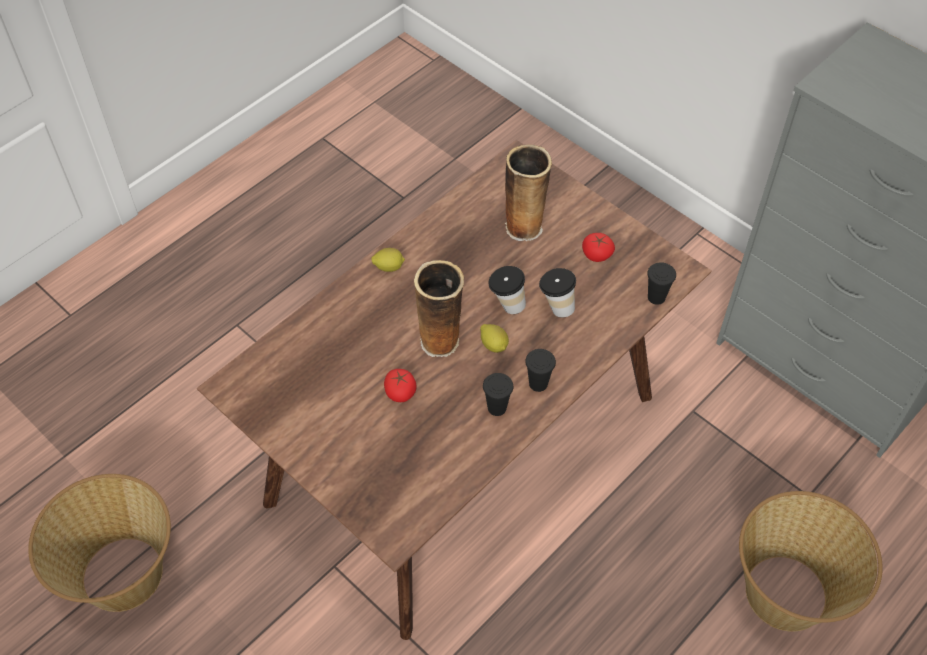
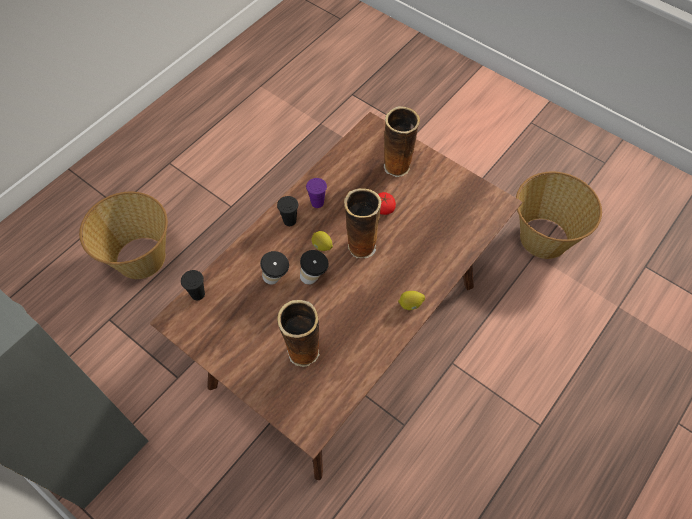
camera: 175 degrees right, 5 degrees up
black cup [483,373,513,416] -> purple cup [306,178,327,208]
tomato [582,233,615,262] -> none
none -> vase [384,106,420,177]

